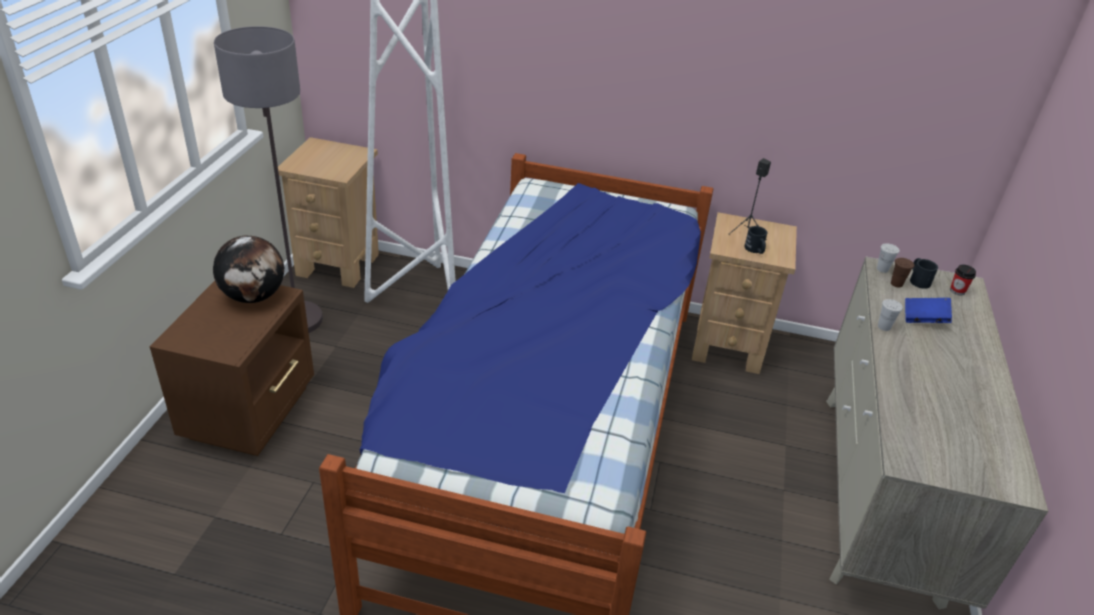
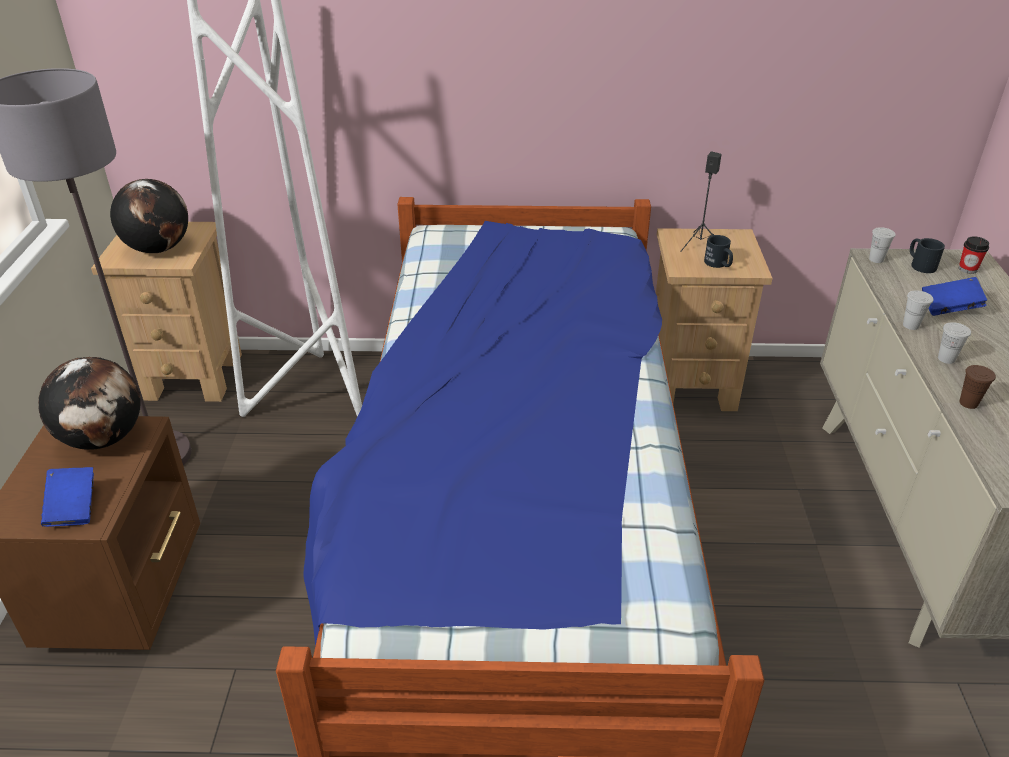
camera: 10 degrees left, 0 degrees up
brown cup [891,258,914,288] -> brown cup moved to [959,365,996,409]
none -> blue book [41,467,94,527]
none -> globe [110,179,188,253]
none -> white cup [938,322,971,364]

